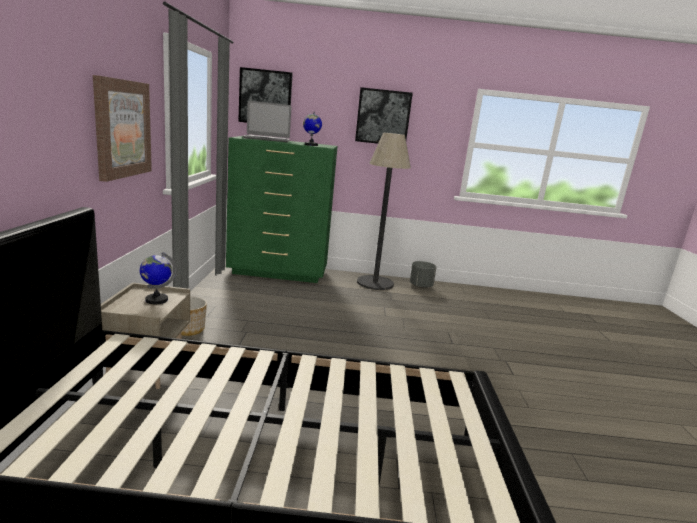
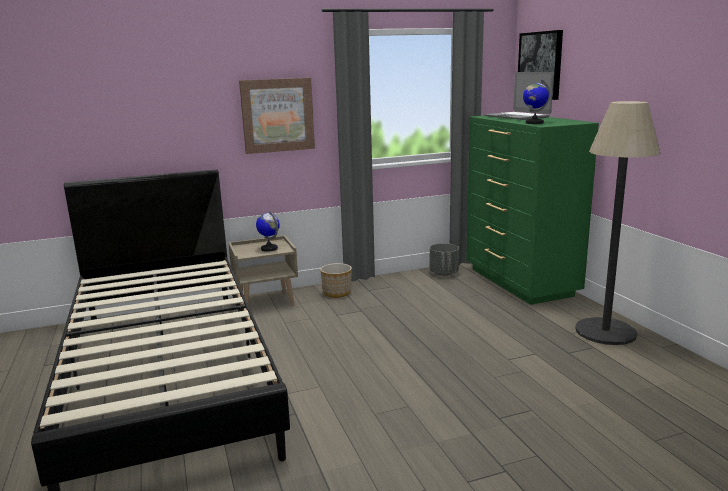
camera: 70 degrees right, 0 degrees up
picture [355,87,413,144] -> none
grey planter [410,261,437,288] -> grey planter moved to [430,243,459,276]

